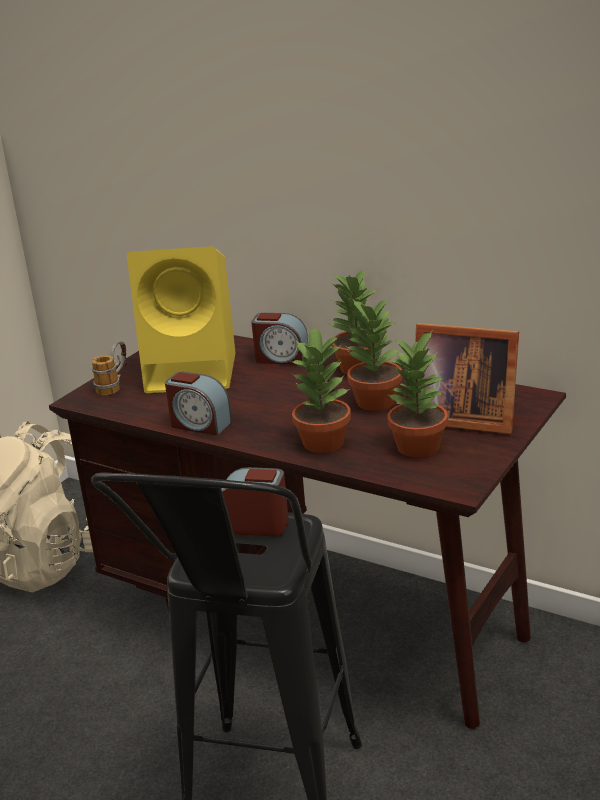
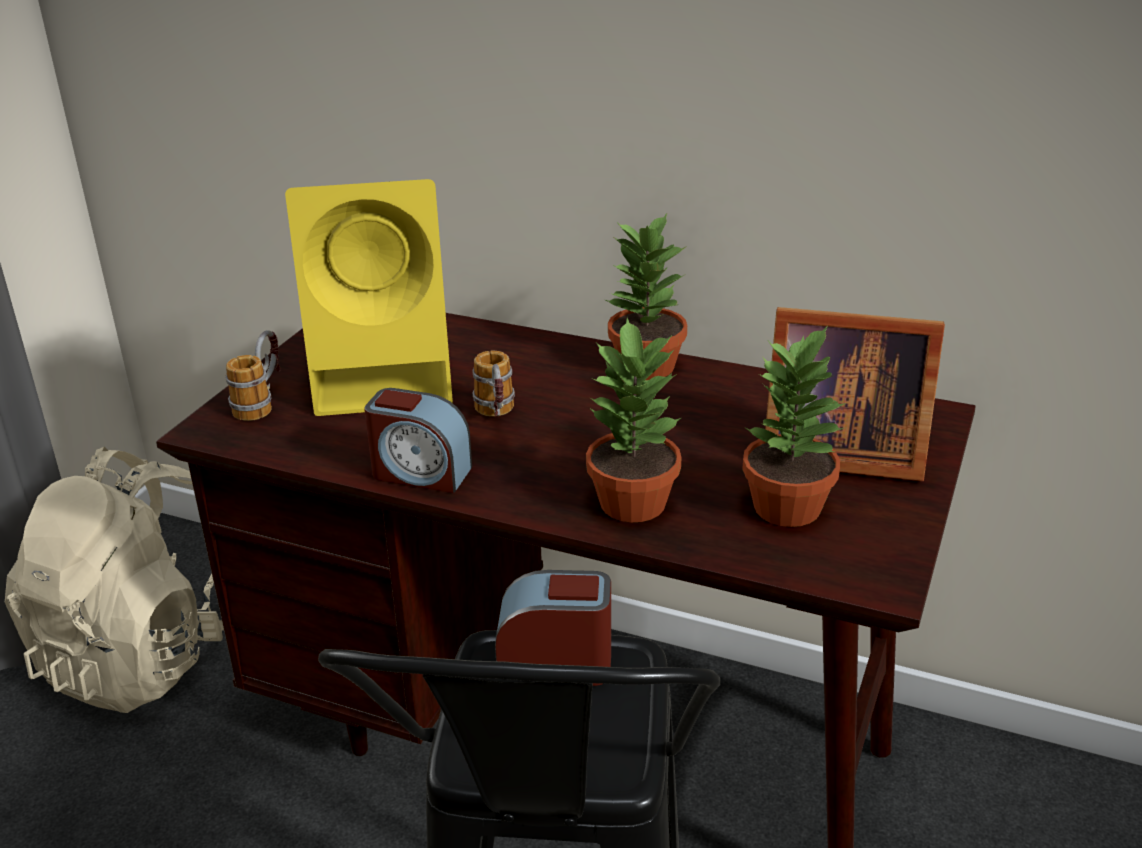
camera: 10 degrees left, 5 degrees up
alarm clock [251,313,308,365] -> none
potted plant [345,298,402,411] -> none
none -> mug [472,351,515,417]

